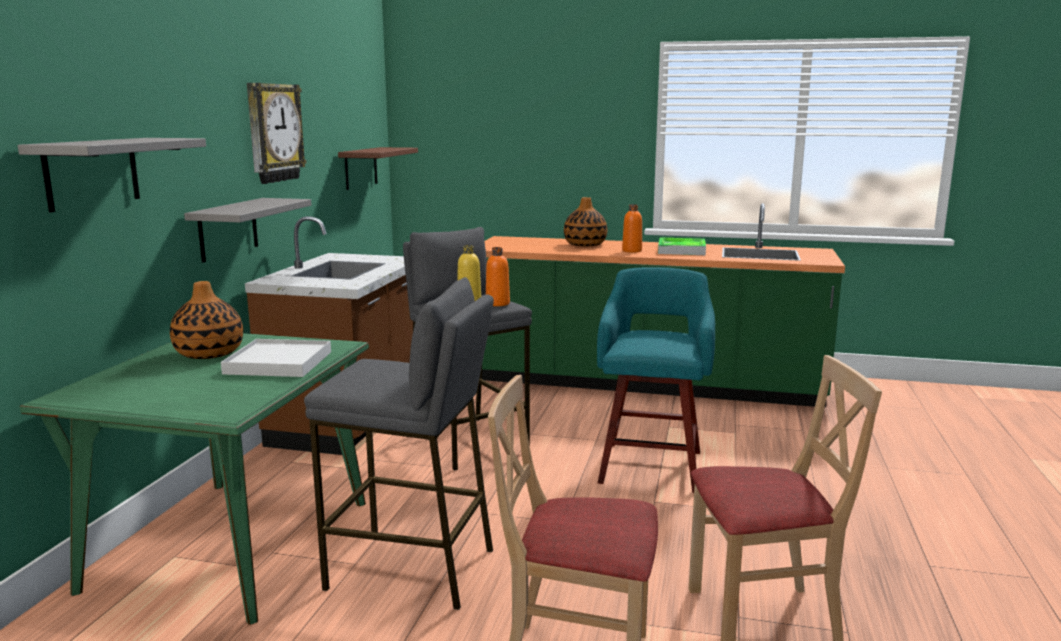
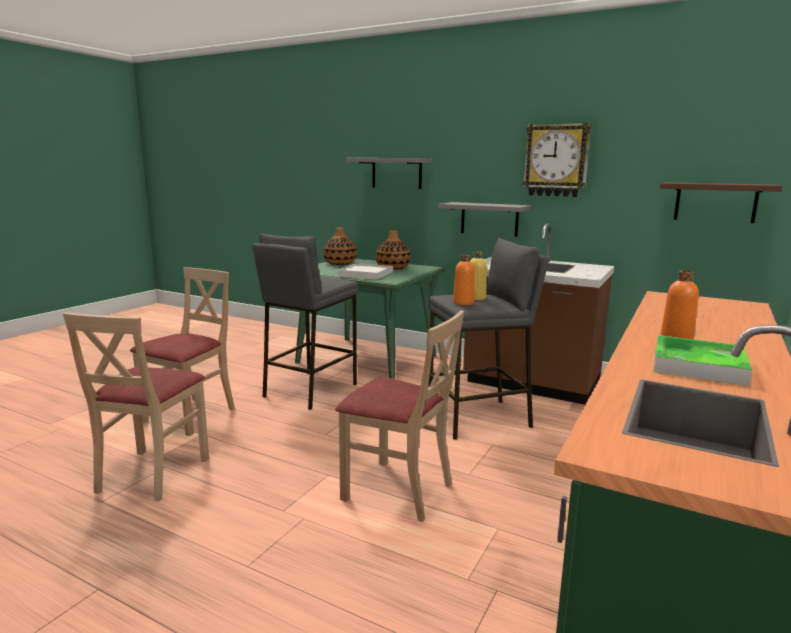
camera: 105 degrees right, 0 degrees up
vase [564,197,607,246] -> vase moved to [323,227,357,265]
turquoise stool [597,267,715,493] -> beige chair [335,310,464,522]

